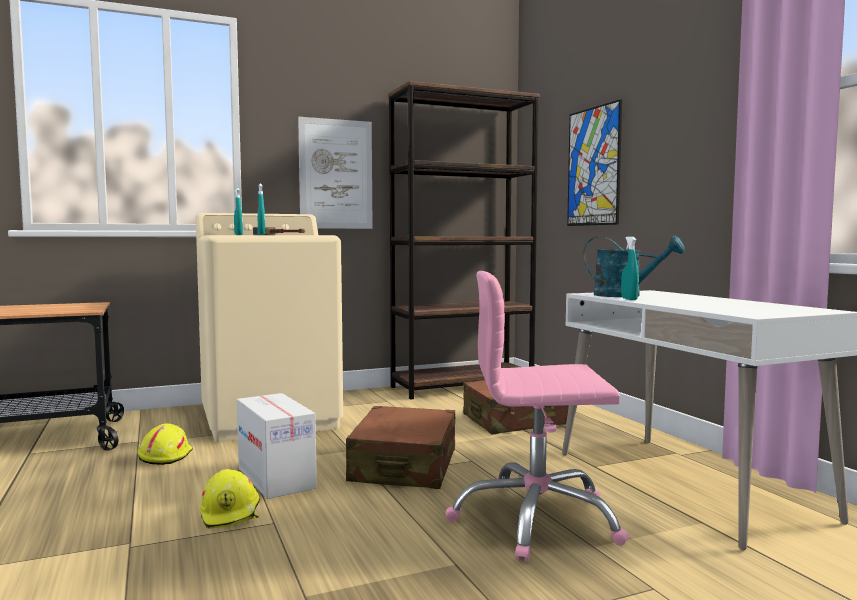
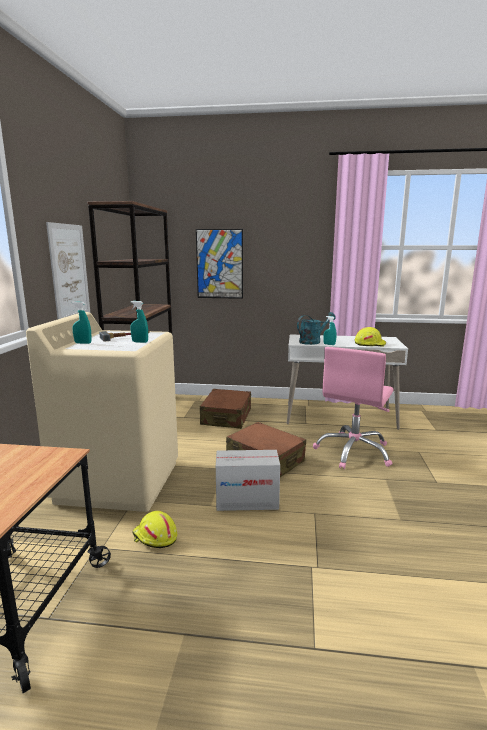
camera: 60 degrees left, 10 degrees up
yellow hard hat [200,469,260,529] -> yellow hard hat moved to [355,327,386,347]

